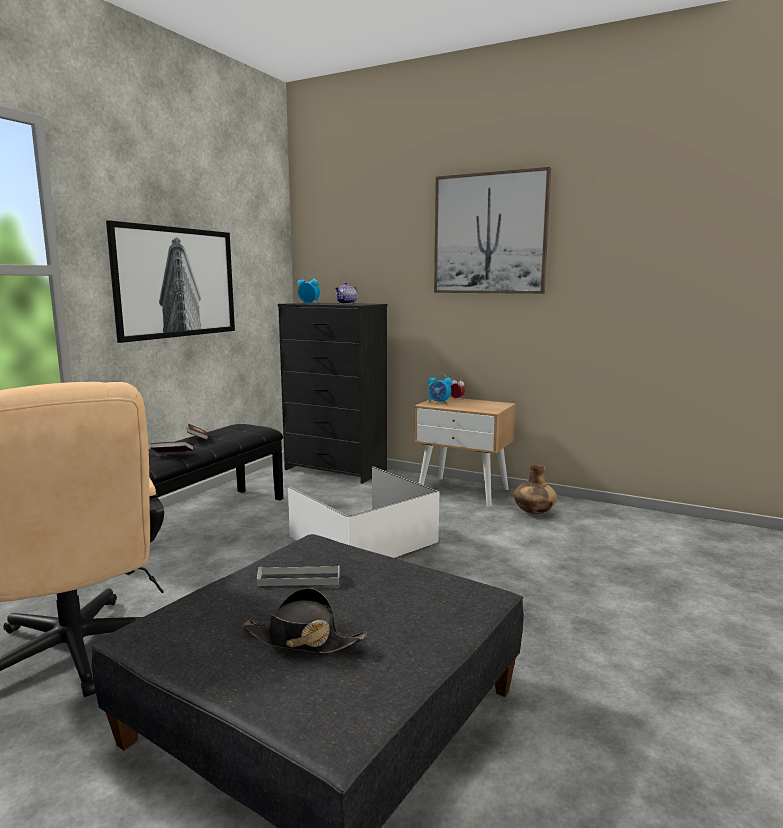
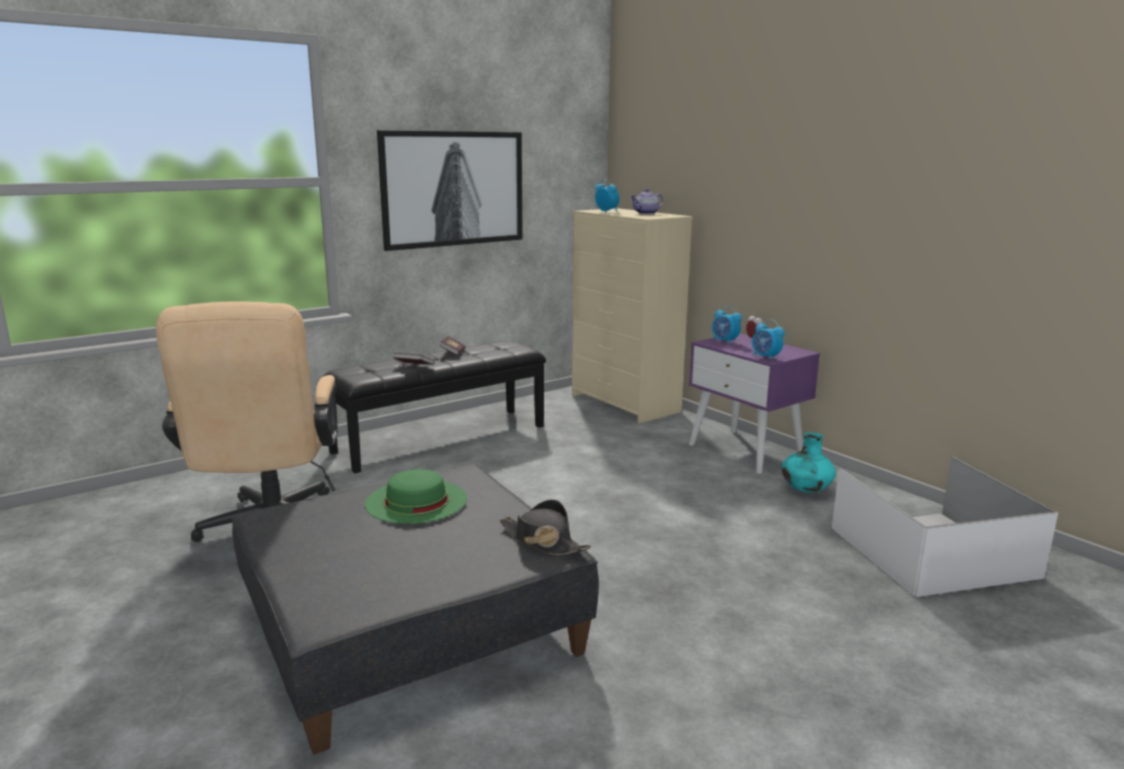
camera: 25 degrees right, 5 degrees up
black hat [242,588,367,653] -> black hat moved to [500,499,591,555]
grey tray [257,565,340,586] -> green hat [365,469,467,524]
black dresser [278,302,388,484] -> beige dresser [572,208,693,423]
white storage box [288,466,439,558] -> white storage box moved to [831,457,1058,597]
beige nightstand [414,397,516,507] -> purple nightstand [689,333,820,474]
picture [434,167,551,294] -> none
brown vase [514,465,557,514] -> turquoise vase [781,432,836,493]
none -> alarm clock [752,320,785,361]

